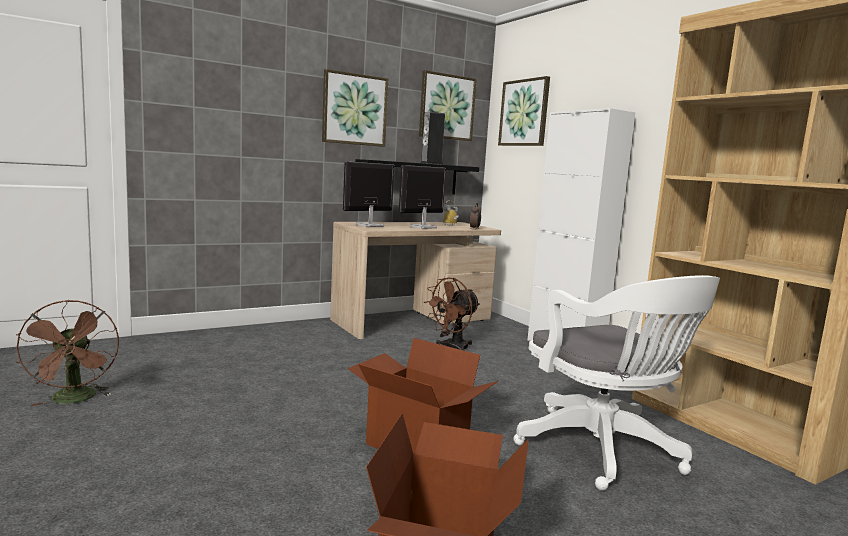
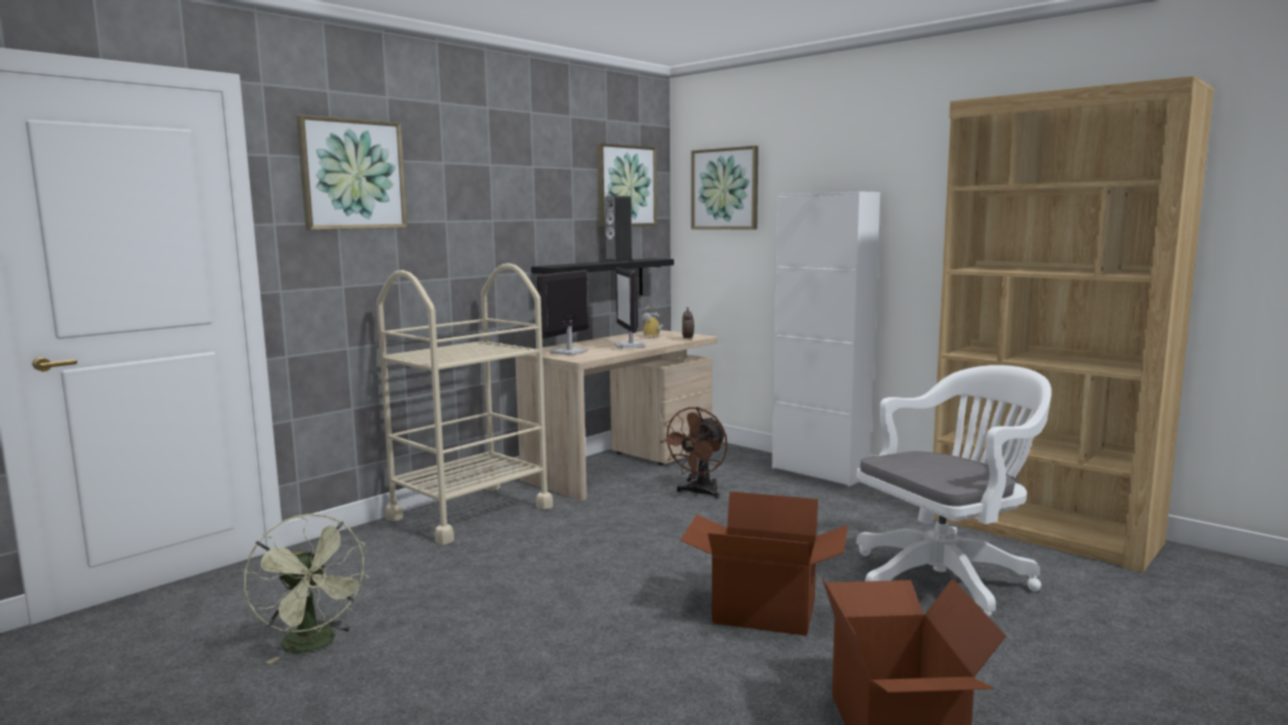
camera: 15 degrees left, 0 degrees up
brown fan [16,300,119,406] -> green fan [244,514,369,664]
picture [322,69,388,147] -> picture moved to [296,115,407,230]
monitor [399,165,446,229] -> monitor turned 45 degrees counterclockwise [614,267,646,348]
white office chair [514,275,720,491] -> white office chair turned 75 degrees counterclockwise [856,365,1051,617]
none -> beige cart [376,263,553,545]

